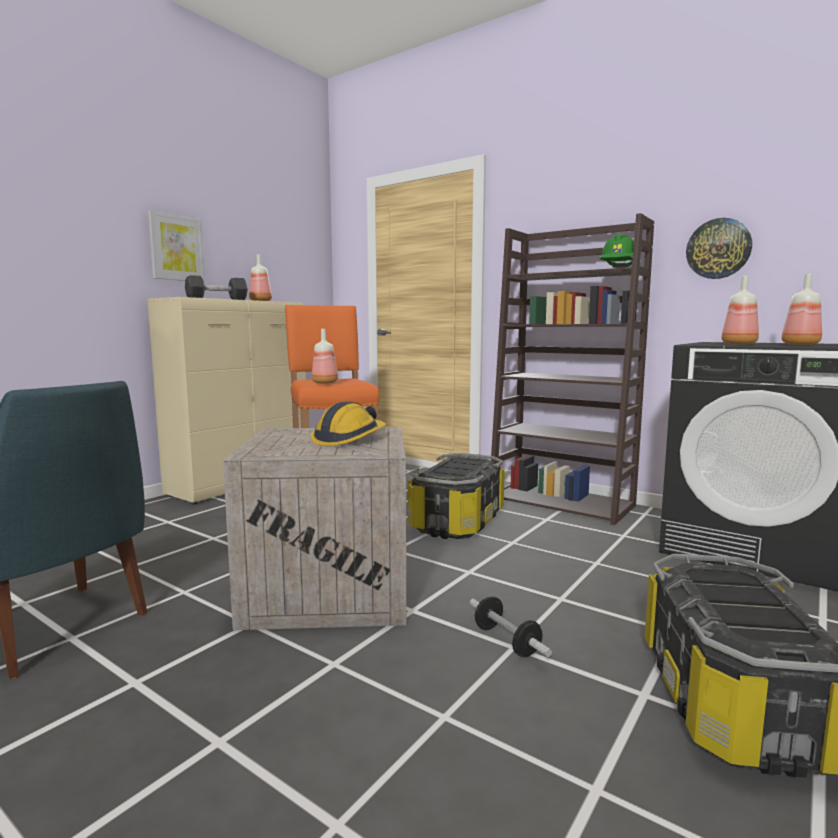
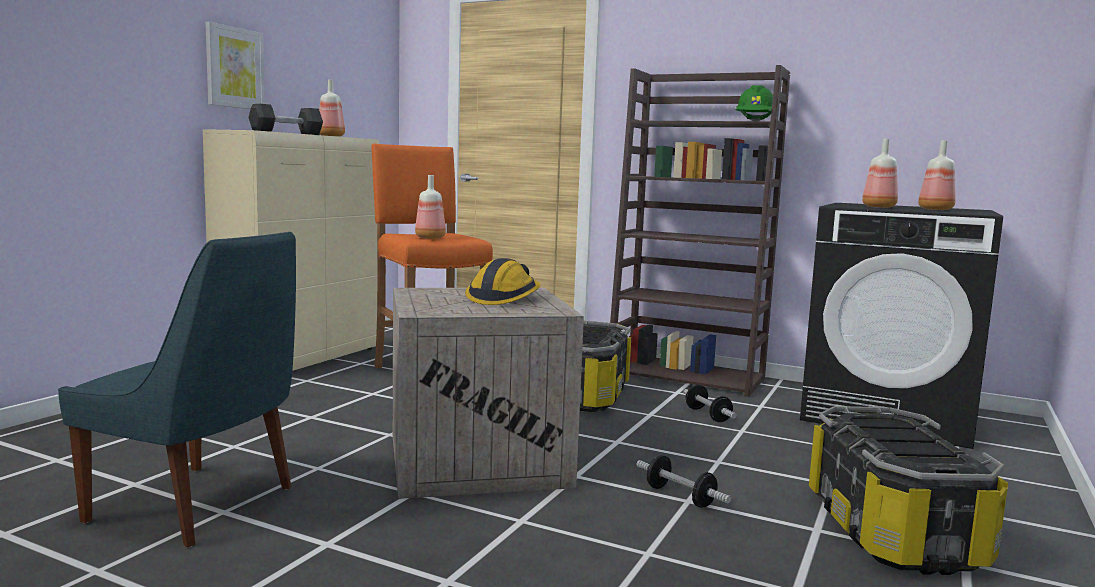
camera: 10 degrees left, 0 degrees up
wall clock [686,218,752,279] -> none
none -> dumbbell [683,385,737,422]

